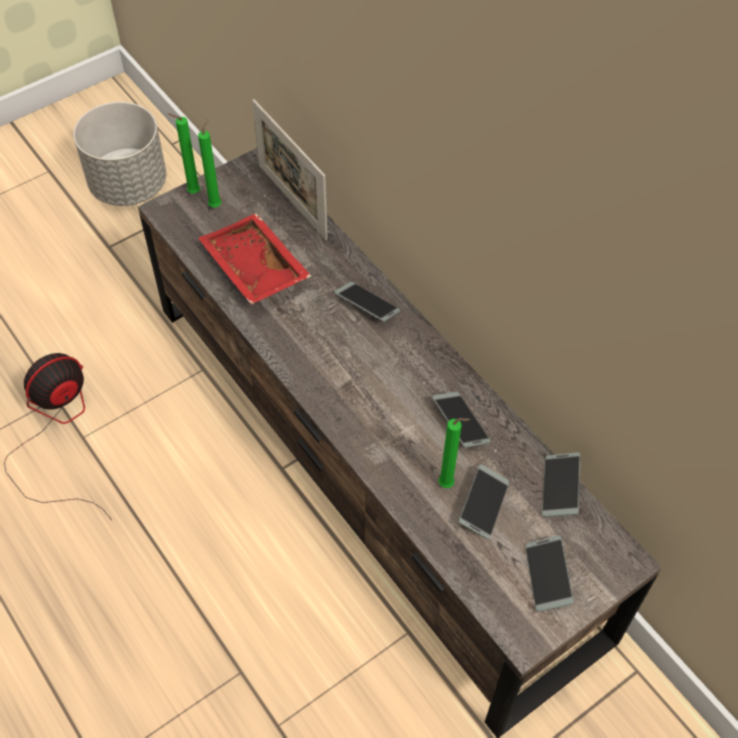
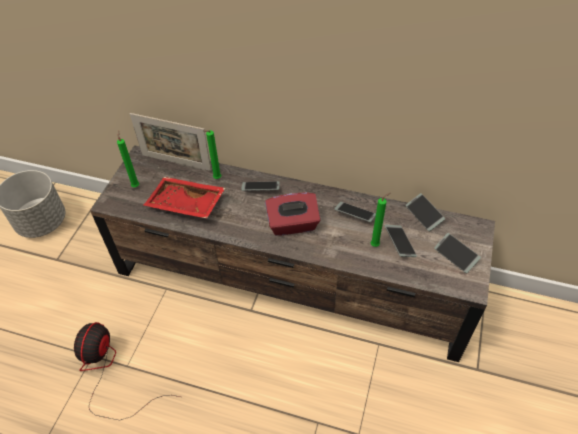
camera: 35 degrees left, 5 degrees down
green candle [168,113,200,194] -> green candle moved to [203,130,221,179]
none -> red tissue box [265,192,320,236]

